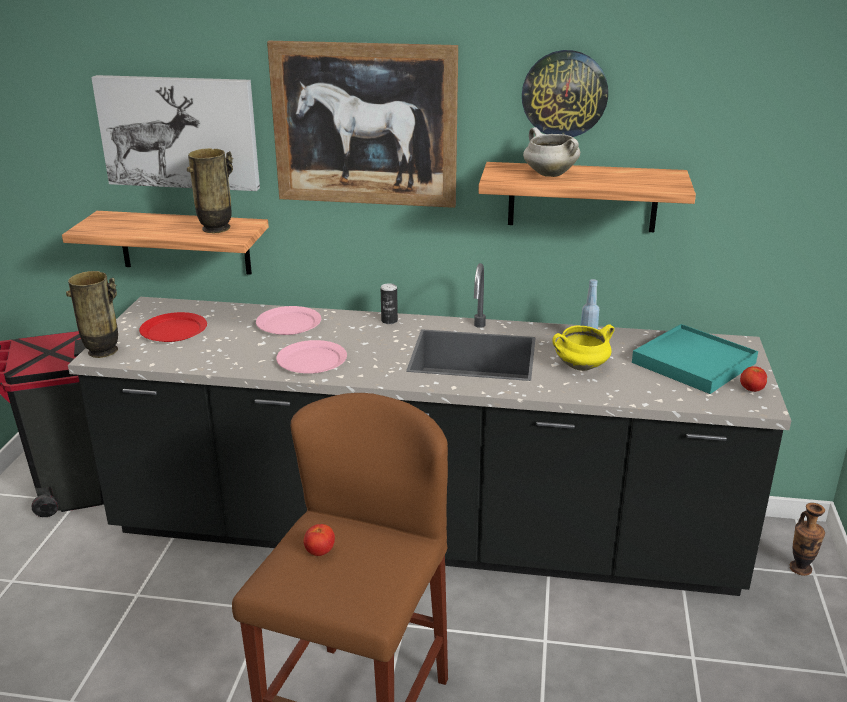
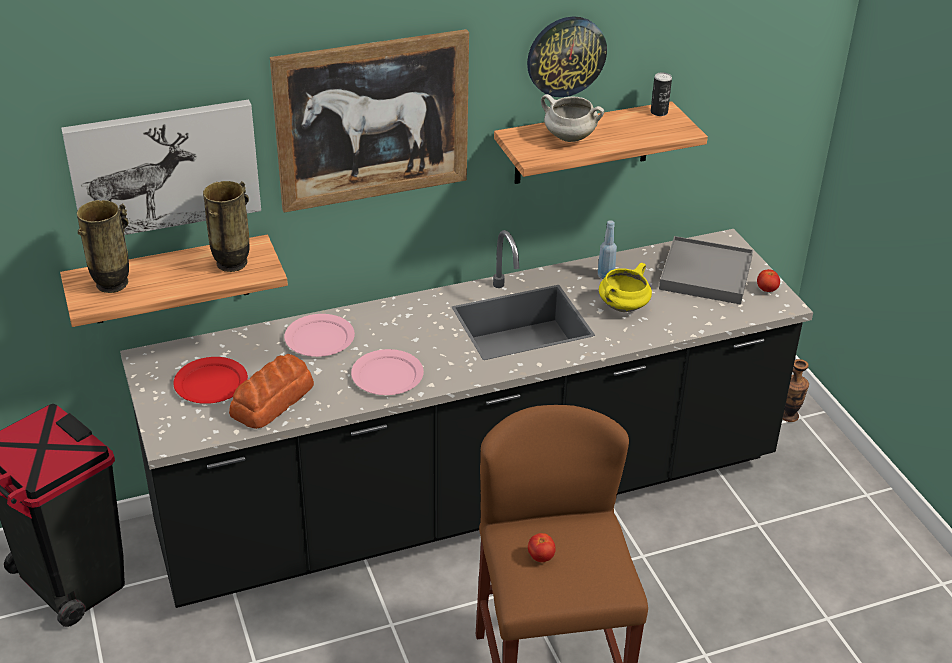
camera: 30 degrees left, 10 degrees up
vase [66,271,118,358] -> vase moved to [77,200,129,293]
can [381,283,398,324] -> can moved to [651,72,672,116]
turquoise tray [632,324,758,394] -> grey tray [659,236,753,305]
none -> bread [229,354,314,429]

